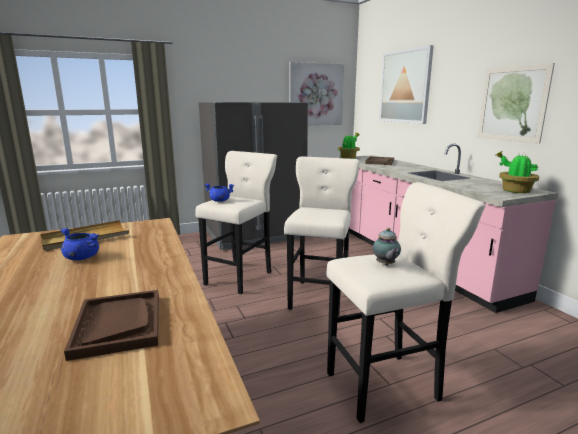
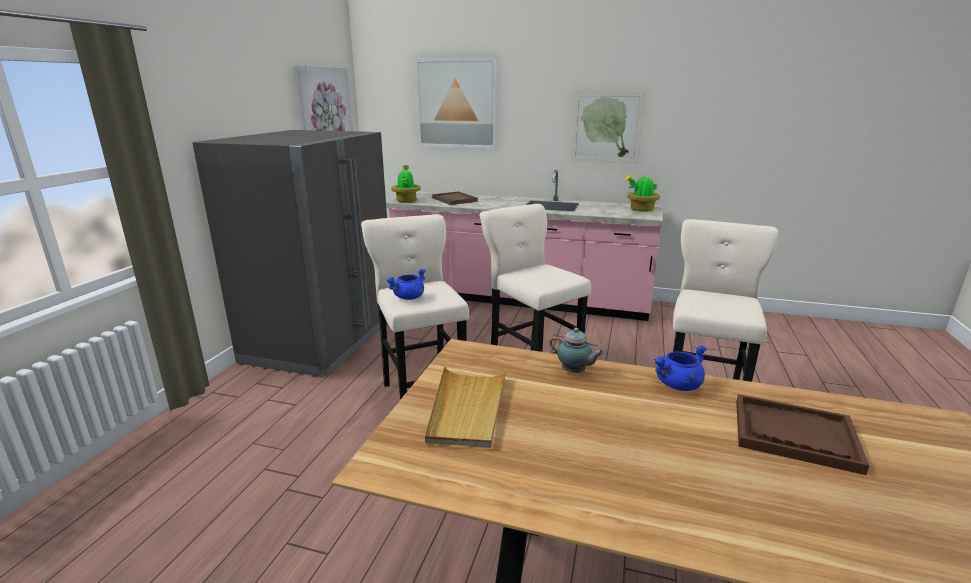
camera: 50 degrees left, 5 degrees up
blue cooking pot [60,228,99,260] -> blue cooking pot moved to [654,345,707,391]
teapot [373,228,401,266] -> teapot moved to [549,328,604,373]

